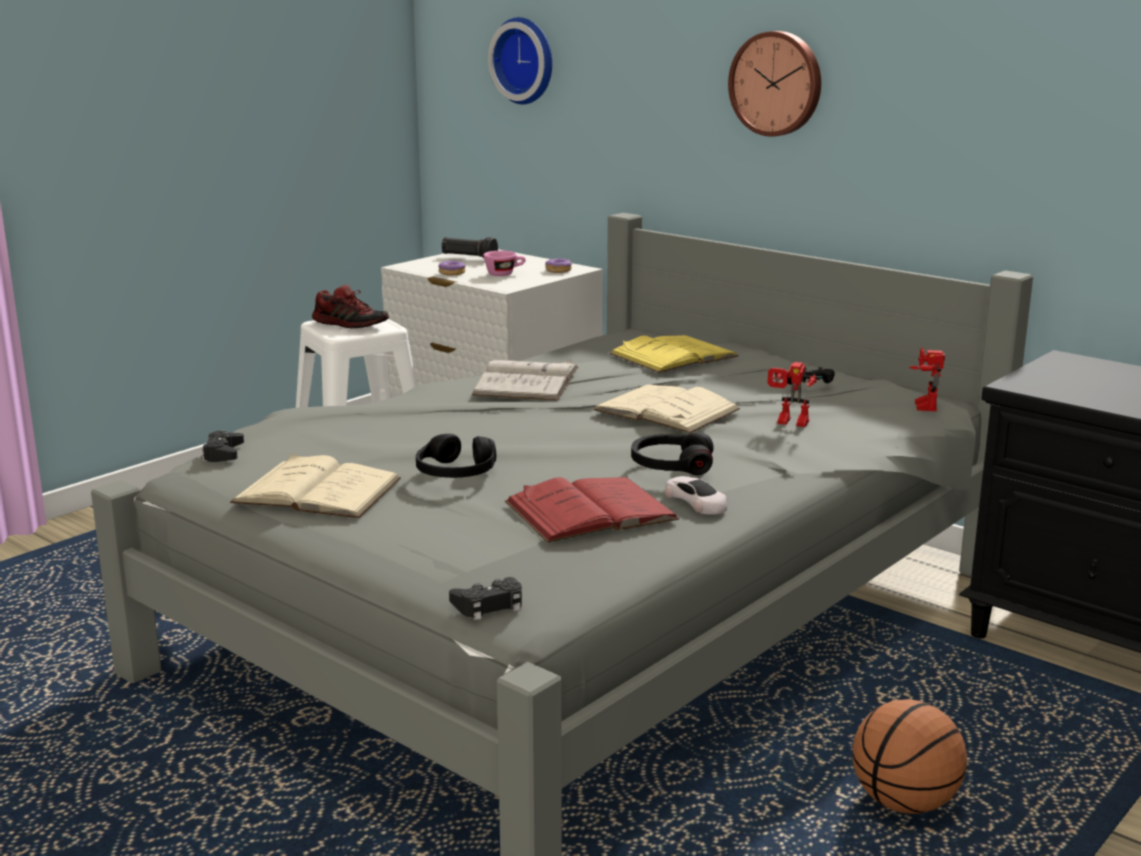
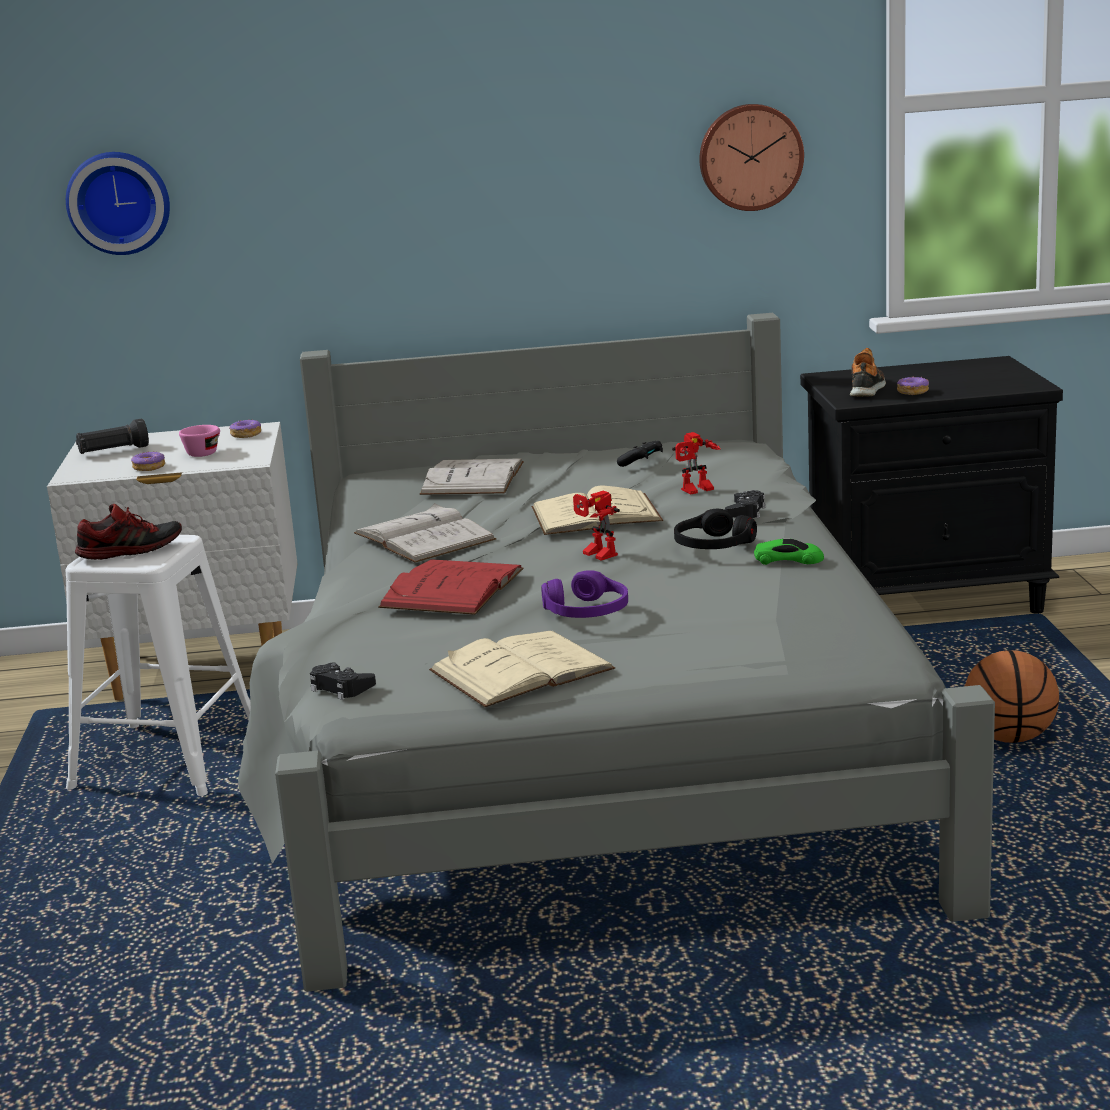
camera: 45 degrees left, 0 degrees up
black headphones [416,434,496,478] -> purple headphones [541,570,628,618]
black game controller [449,577,522,620] -> black game controller moved to [725,490,766,518]
red book [505,477,679,543] -> red book moved to [378,559,524,615]
yellow book [609,335,739,373] -> white book [420,458,524,495]
white toy car [665,476,727,515] -> green toy car [754,539,824,565]
wall clock [728,31,821,137] -> wall clock moved to [699,104,804,211]
toy robot [909,348,945,411] -> toy robot moved to [573,491,620,561]
none -> shoe [850,348,886,397]
none -> donut [897,377,929,395]

